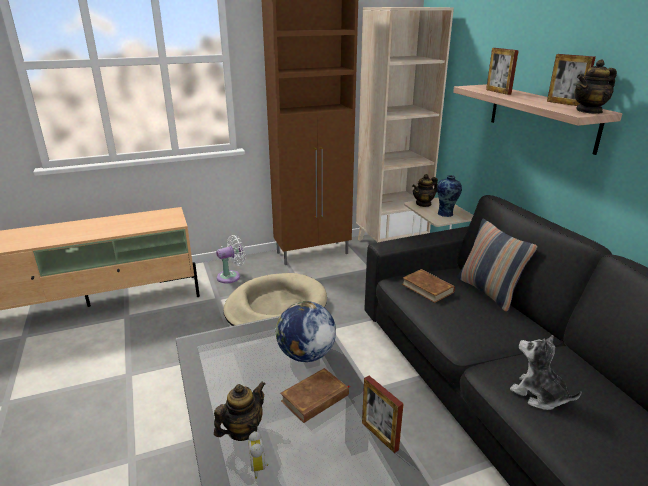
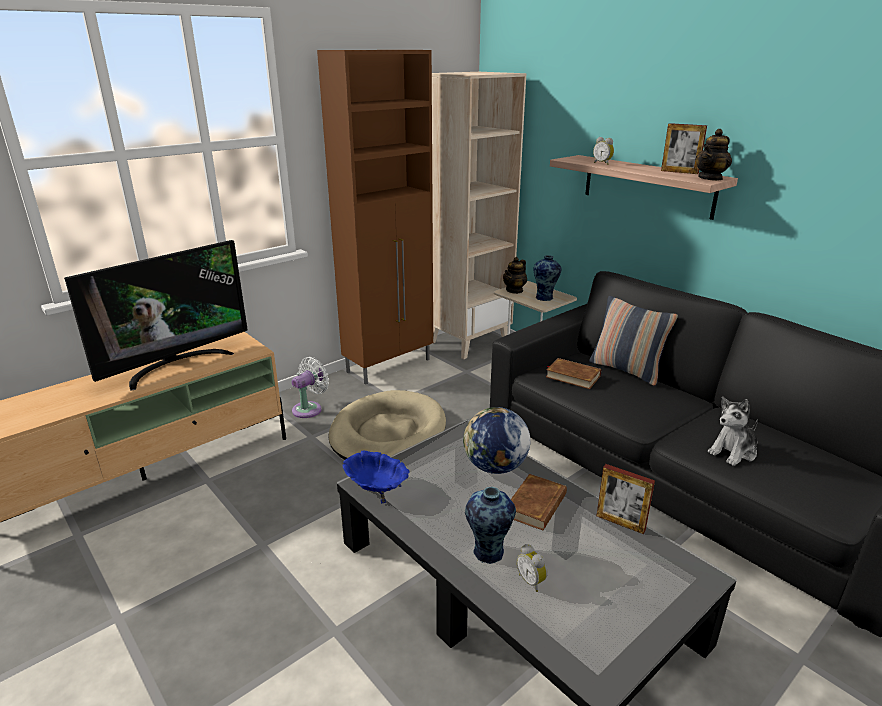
camera: 20 degrees left, 0 degrees up
teapot [214,382,265,441] -> vase [465,487,516,564]
picture frame [486,48,519,95] -> alarm clock [593,137,614,165]
plush toy [510,335,582,410] -> plush toy turned 60 degrees counterclockwise [708,397,758,466]
none -> television [64,240,248,391]
none -> blue bowl [342,451,410,503]

